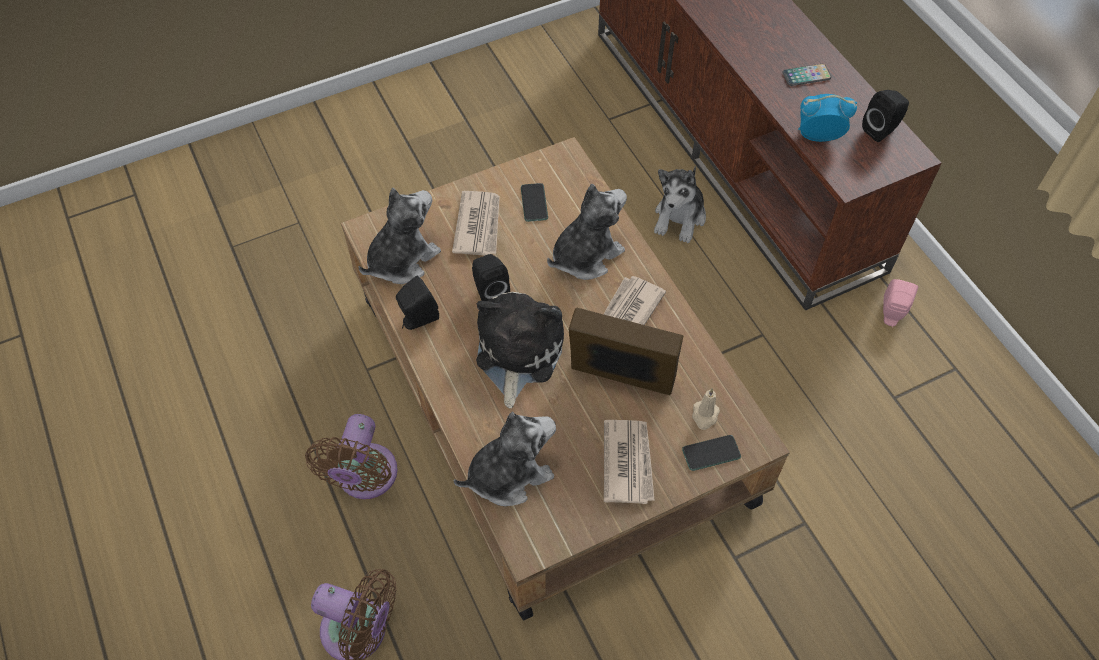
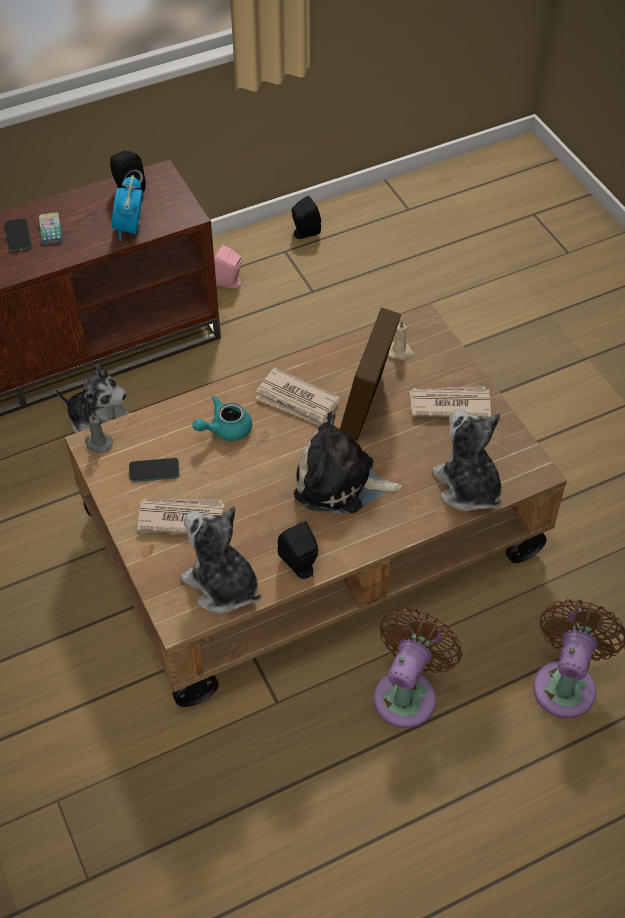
camera: 90 degrees left, 5 degrees down
brown fan [305,414,398,499] -> brown fan turned 75 degrees counterclockwise [374,608,462,728]
black speaker [472,254,510,301] -> black speaker moved to [291,196,321,239]
plush toy [547,184,627,280] -> turquoise teapot [193,396,252,441]
phone [682,435,741,471] -> phone moved to [5,218,32,252]
none -> grey candle [85,413,113,453]

